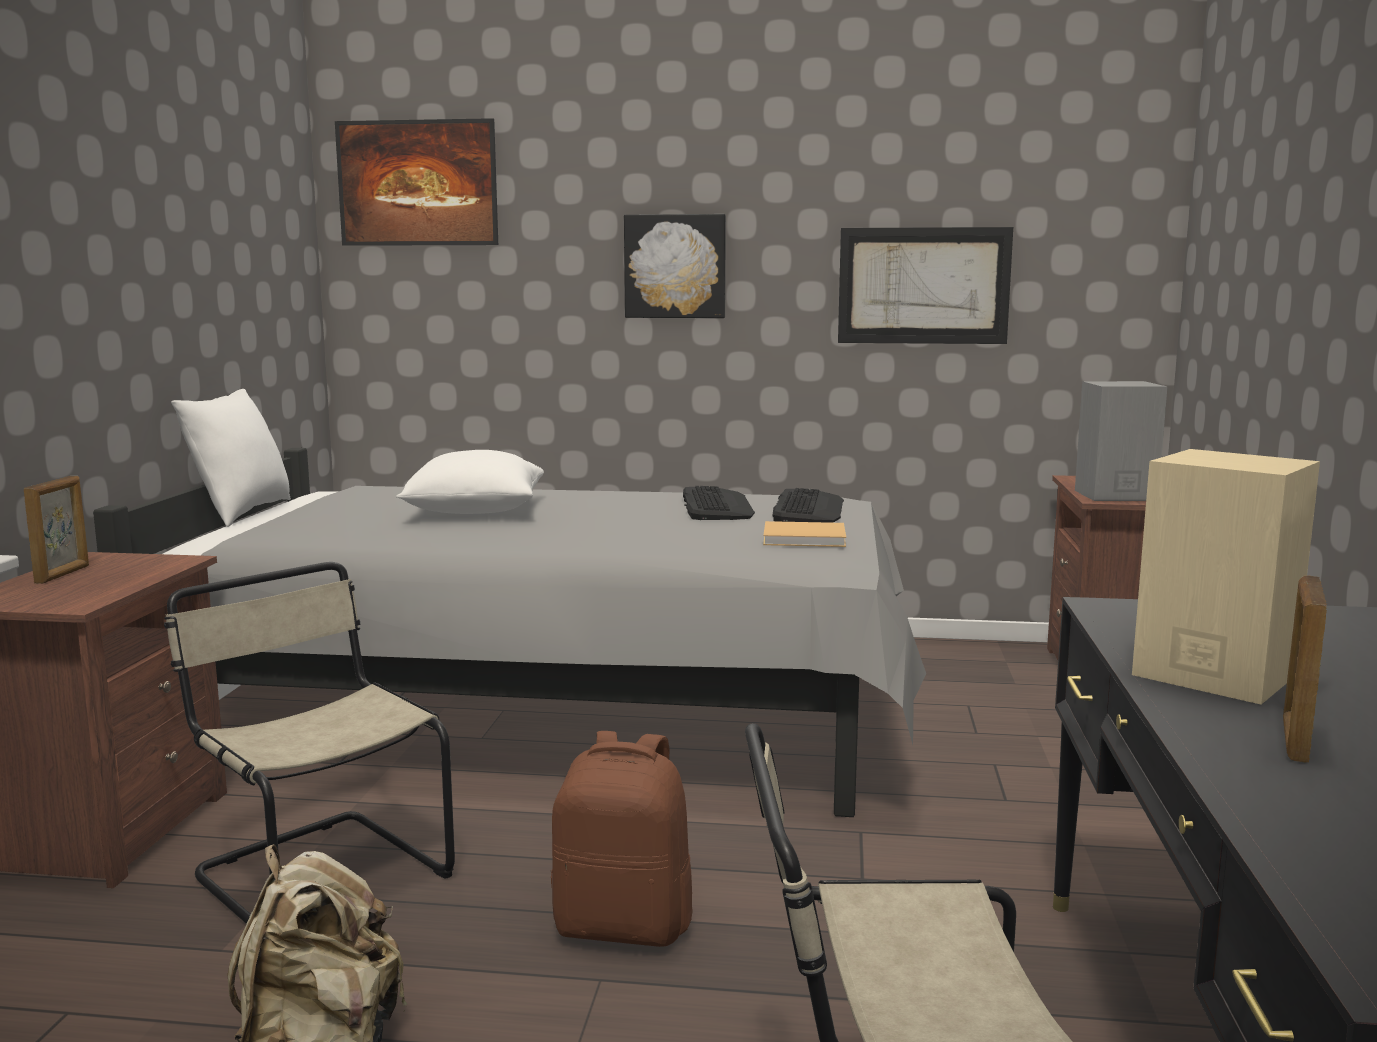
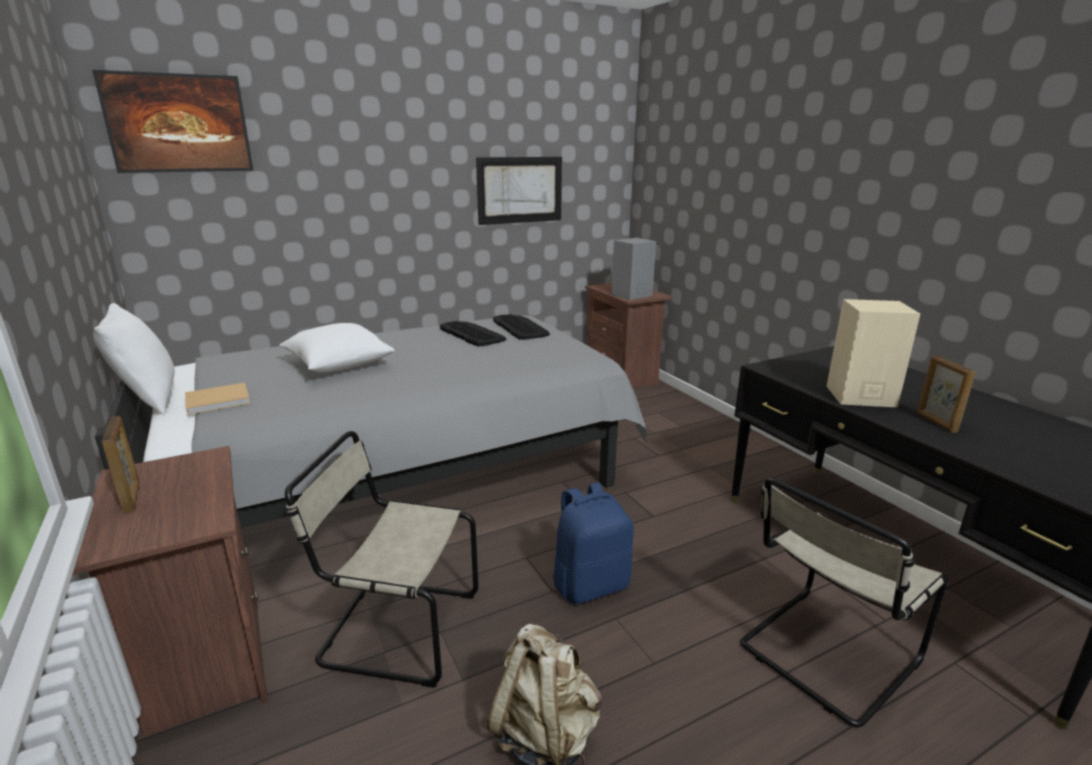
camera: 35 degrees left, 10 degrees up
brown backpack [551,731,693,947] -> blue backpack [553,482,634,604]
picture [624,214,726,318] -> none
beige book [763,521,846,547] -> beige book moved to [185,383,250,415]

